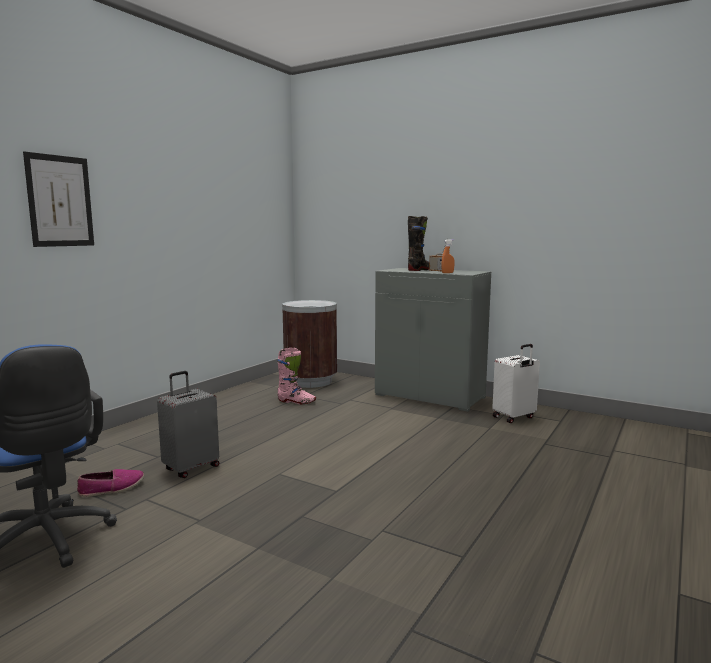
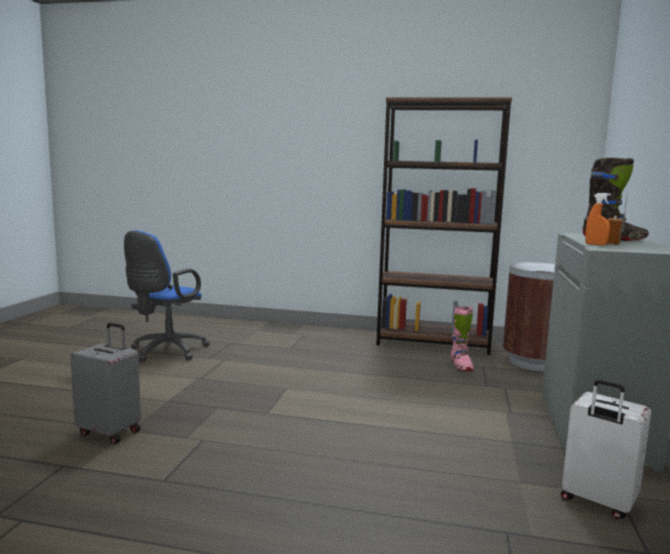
camera: 70 degrees right, 0 degrees up
picture [23,151,94,247] -> none
shoe [77,469,144,497] -> none
grey suitcase [157,371,219,478] -> grey suitcase moved to [70,323,141,444]
none -> brown bookcase [376,97,512,355]

